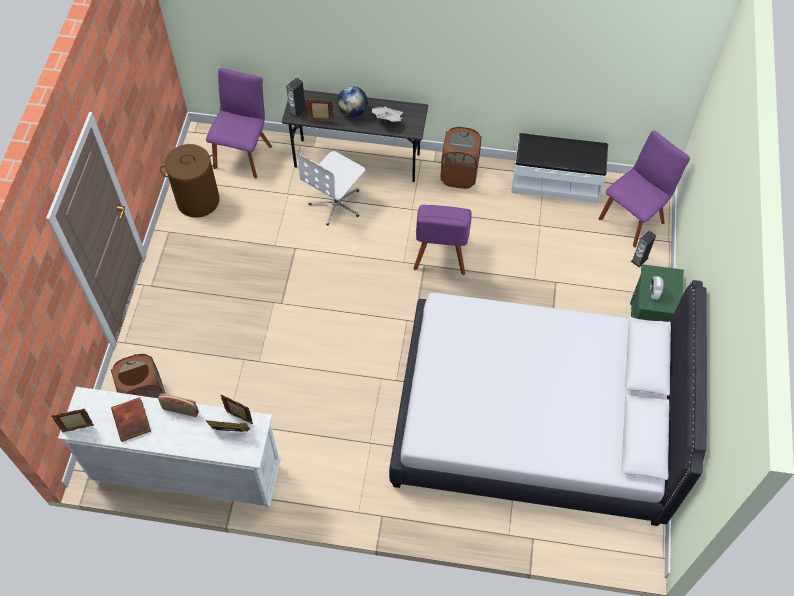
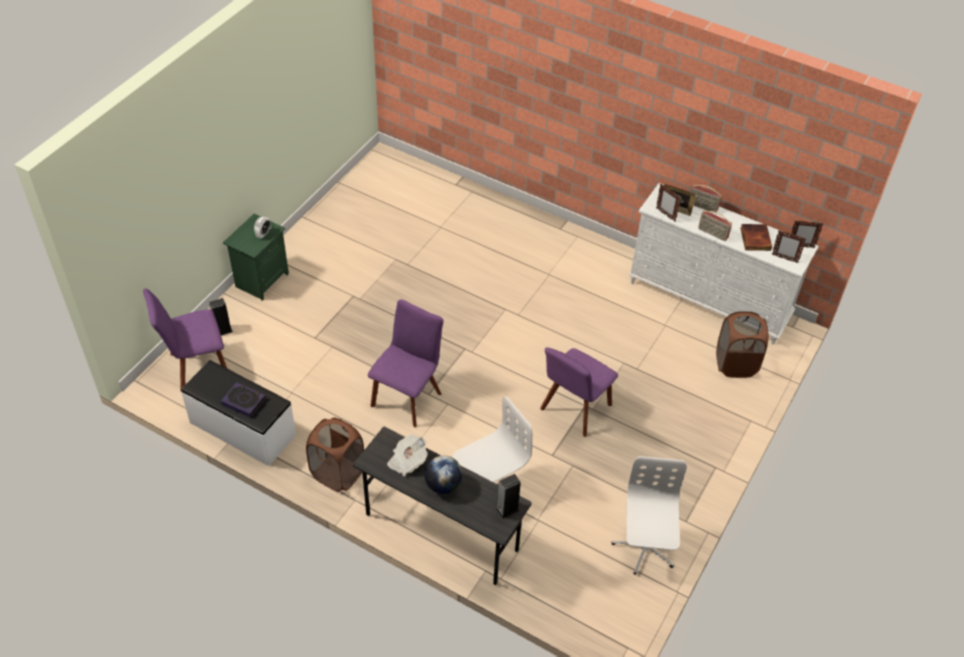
camera: 160 degrees left, 10 degrees down
brown laundry basket [160,144,220,218] -> white office chair [611,456,687,575]
purple chair [206,68,272,179] -> purple chair moved to [540,347,618,437]
picture frame [306,99,334,122] -> picture frame moved to [772,230,807,263]
white bed [389,280,707,526] -> none
none -> book [221,382,266,418]
none -> radio [690,185,722,212]

